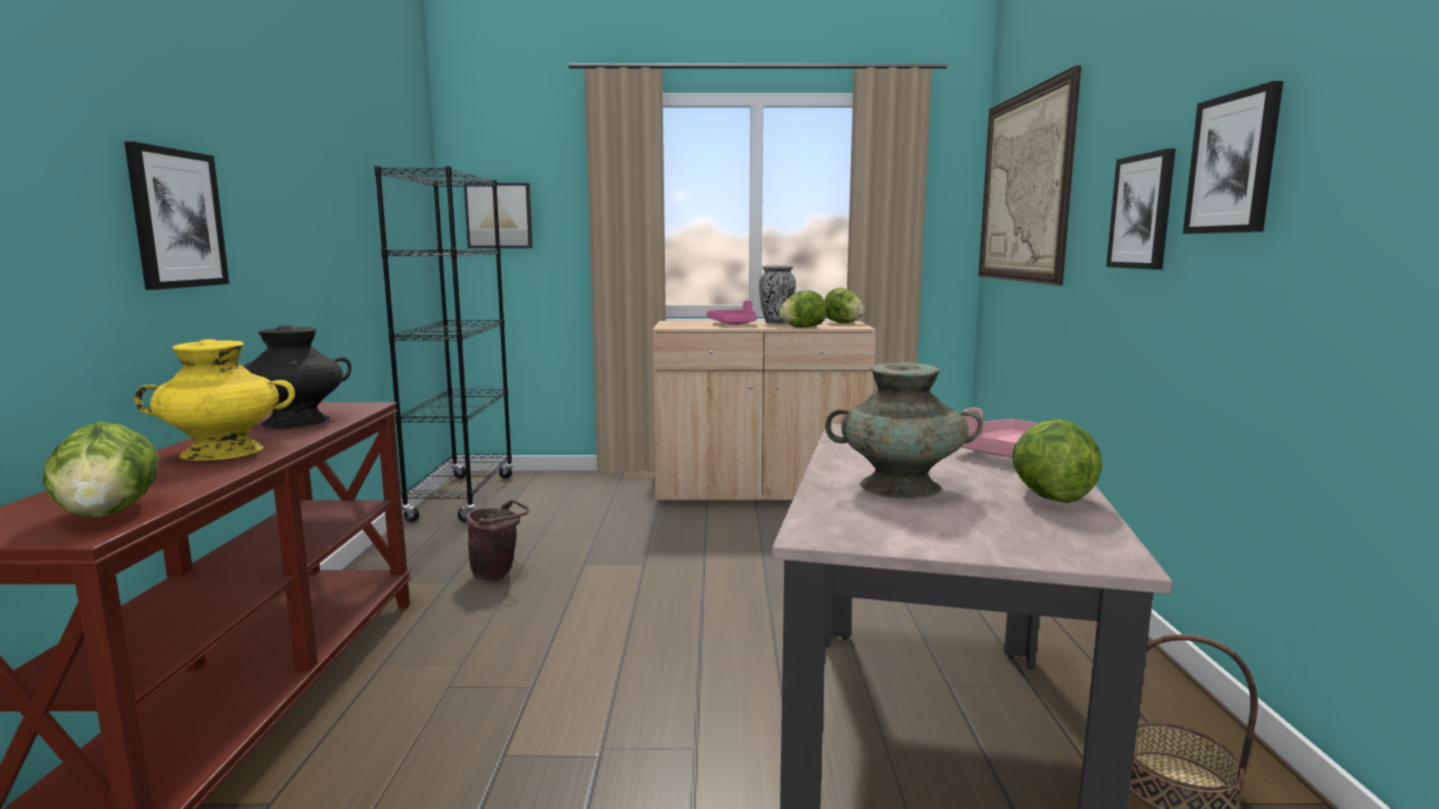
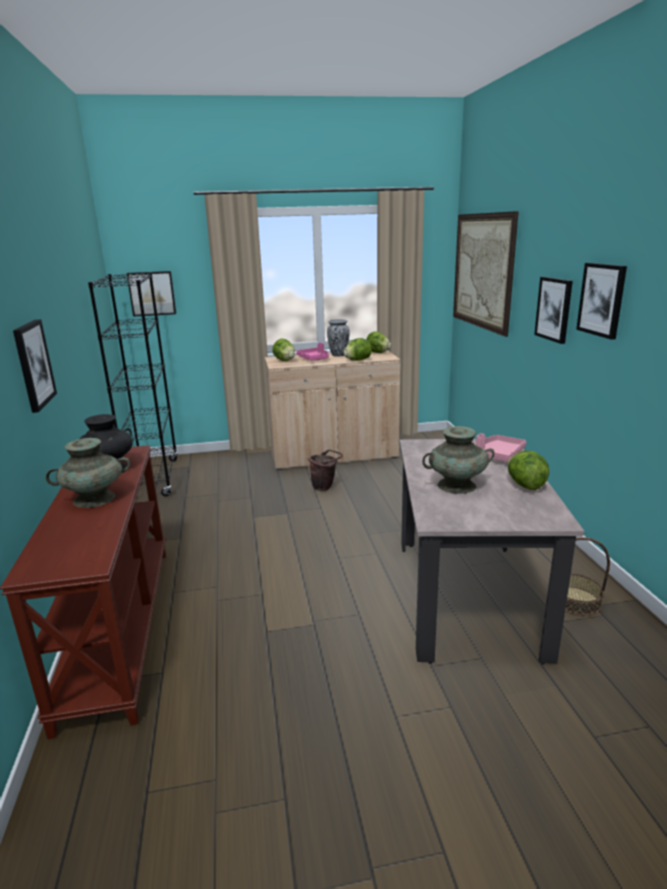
camera: 10 degrees left, 10 degrees up
lettuce [42,421,159,518] -> lettuce moved to [272,338,295,361]
yellow vase [134,339,295,461] -> turquoise vase [46,438,130,508]
brown bucket [465,499,530,580] -> brown bucket moved to [308,450,343,491]

